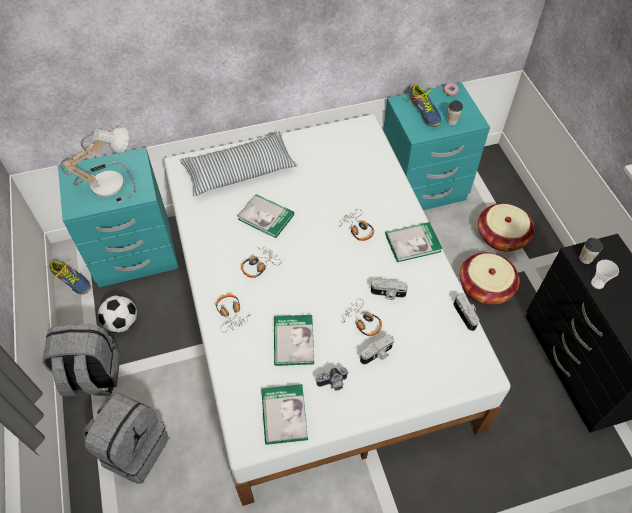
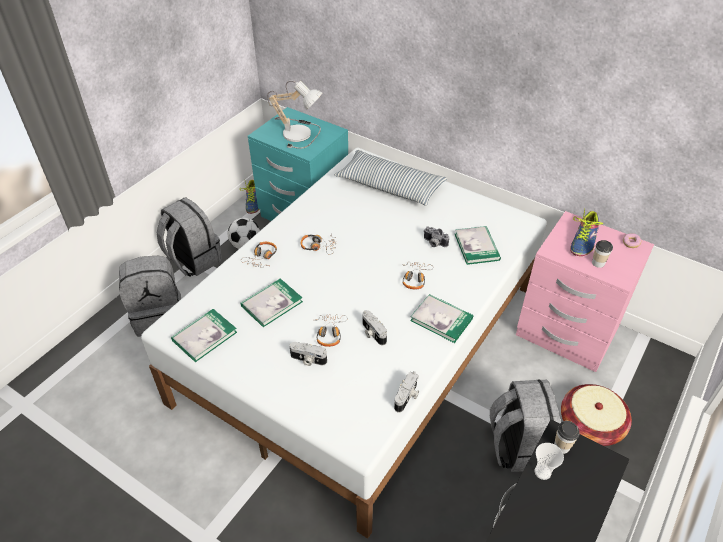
camera: 50 degrees right, 10 degrees down
book [237,194,294,238] -> book moved to [455,226,501,265]
camera [316,367,349,391] -> camera moved to [424,226,449,247]
turquoise nightstand [383,83,490,210] -> pink nightstand [516,211,654,372]
basket [460,252,519,305] -> grey backpack [490,379,561,472]

